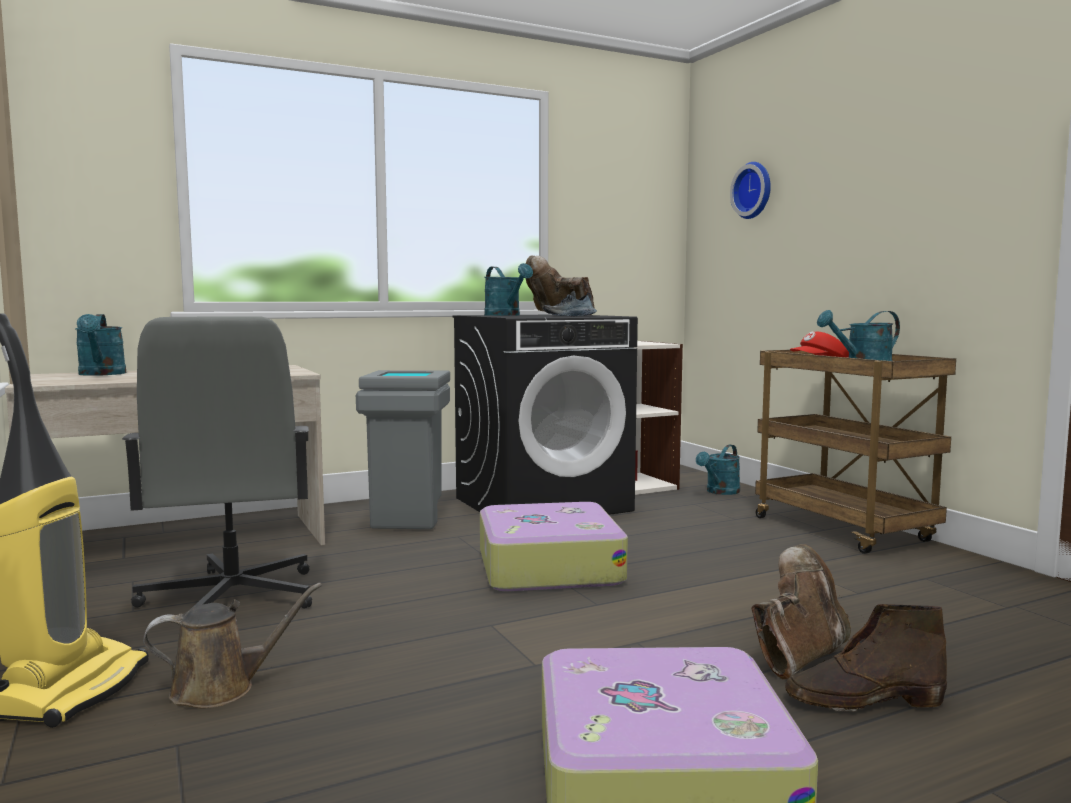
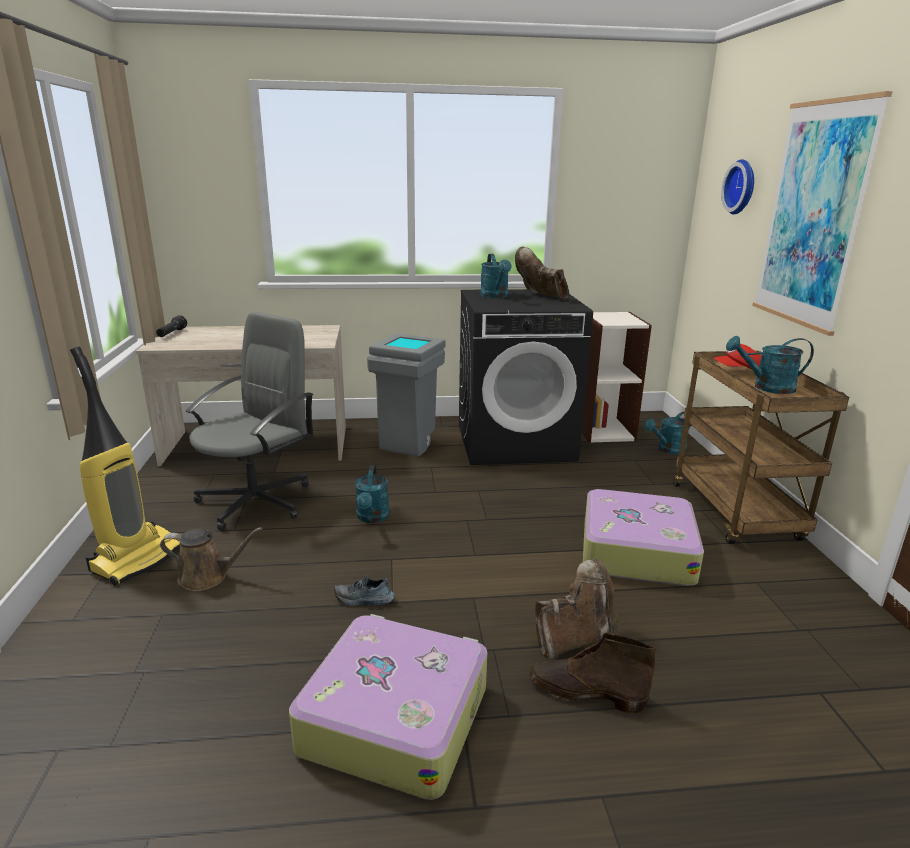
camera: 20 degrees right, 15 degrees up
turquoise watering can [75,314,126,376] -> turquoise watering can moved to [355,465,390,523]
grey office chair [122,316,312,609] -> grey office chair turned 150 degrees counterclockwise [186,312,313,531]
suitcase [480,502,628,591] -> suitcase moved to [583,489,704,586]
shoe [543,291,597,316] -> shoe moved to [334,575,395,606]
none -> black flashlight [156,315,187,337]
none -> picture [752,91,893,336]

